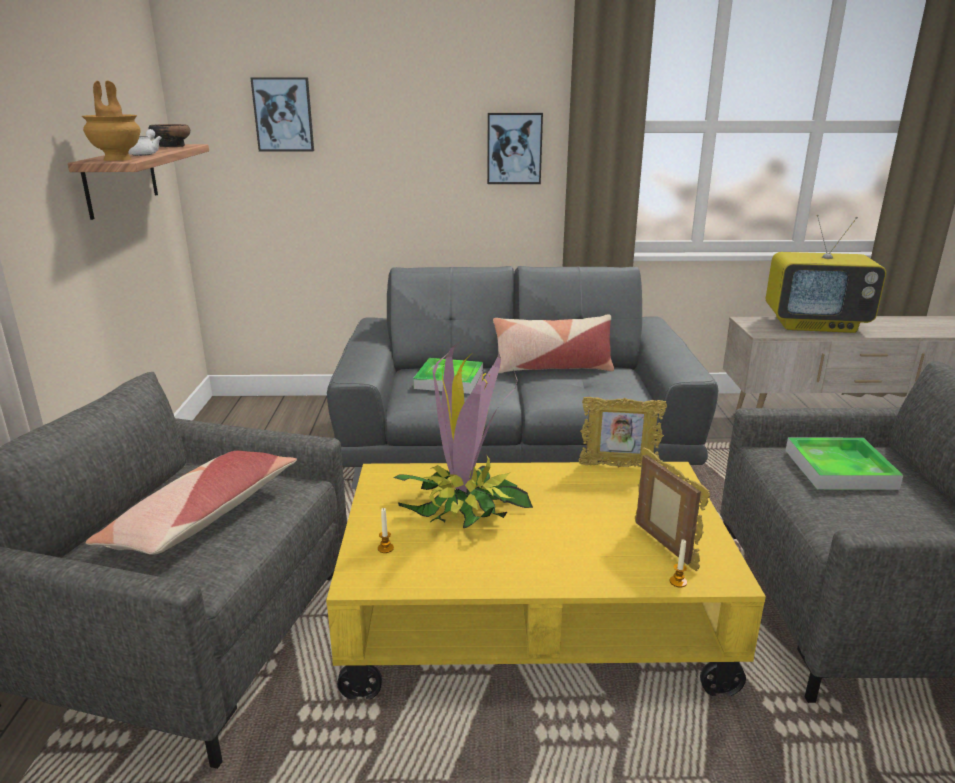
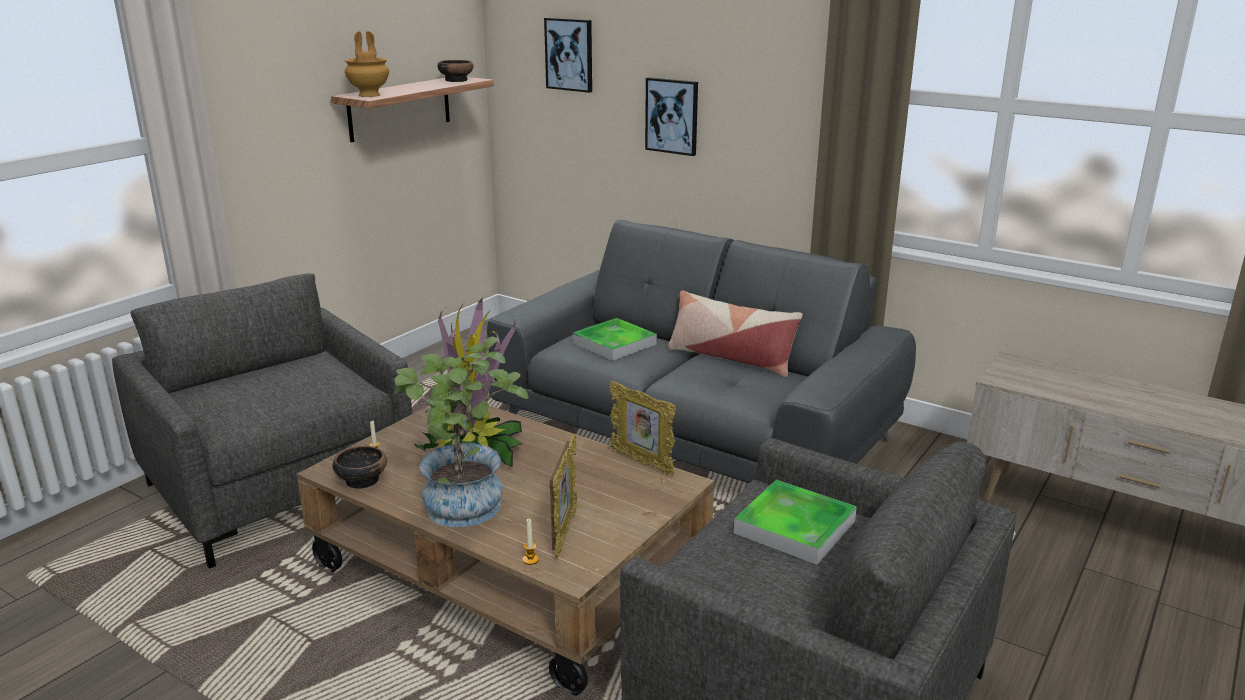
camera: 35 degrees right, 0 degrees up
pillow [86,451,297,555] -> none
white teapot [128,129,161,156] -> none
yellow coffee table [326,462,766,700] -> brown coffee table [297,405,715,695]
picture [487,113,543,184] -> picture moved to [645,77,698,156]
television [766,214,886,333] -> none
none -> bowl [333,446,387,489]
none -> potted plant [395,337,529,527]

